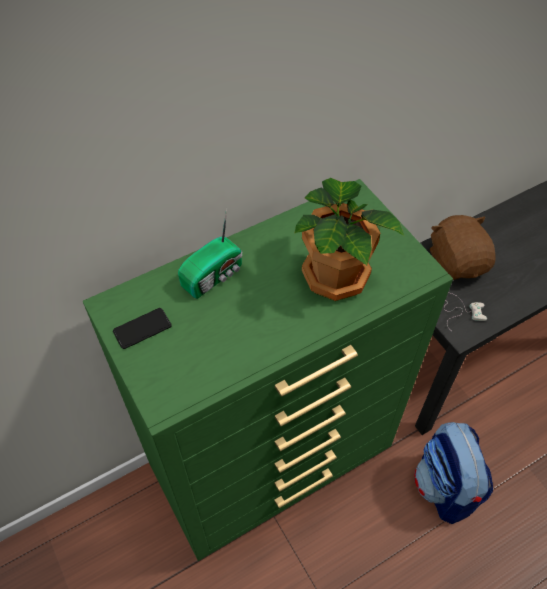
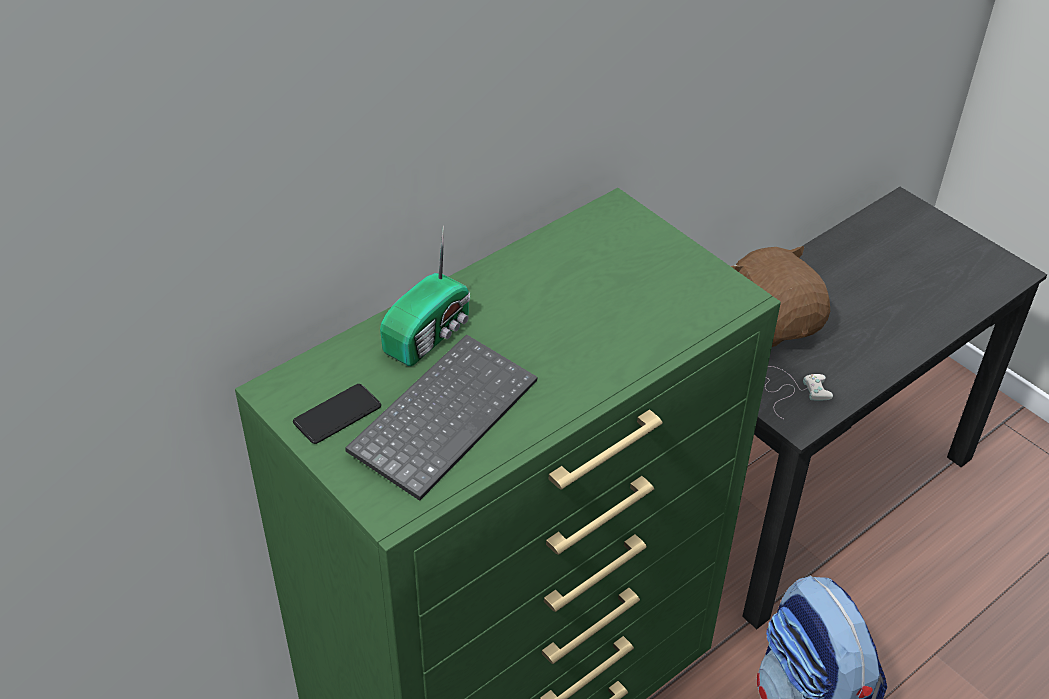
camera: 10 degrees left, 10 degrees down
potted plant [294,178,404,301] -> none
none -> keyboard [345,334,538,501]

